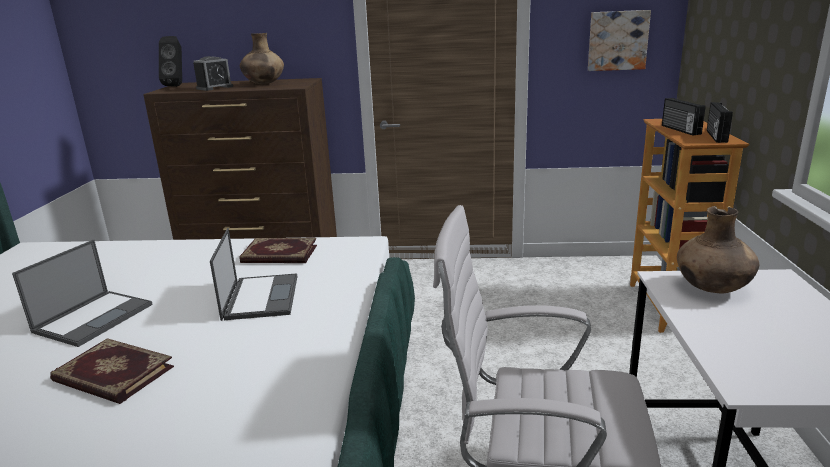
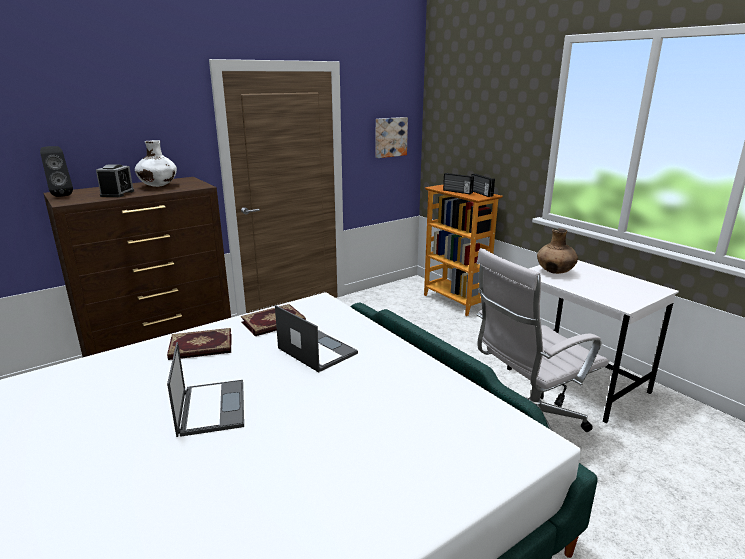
camera: 40 degrees left, 0 degrees up
book [50,338,174,404] -> book moved to [167,328,232,360]
brown vase [240,33,284,84] -> white vase [135,140,177,187]

